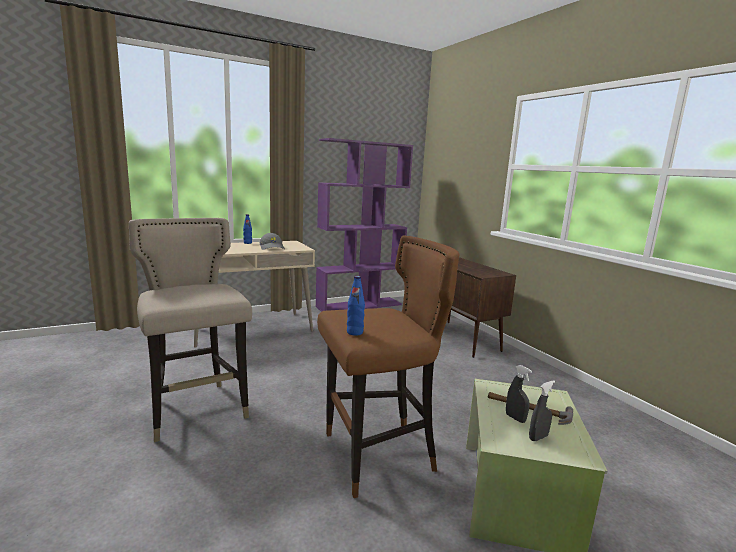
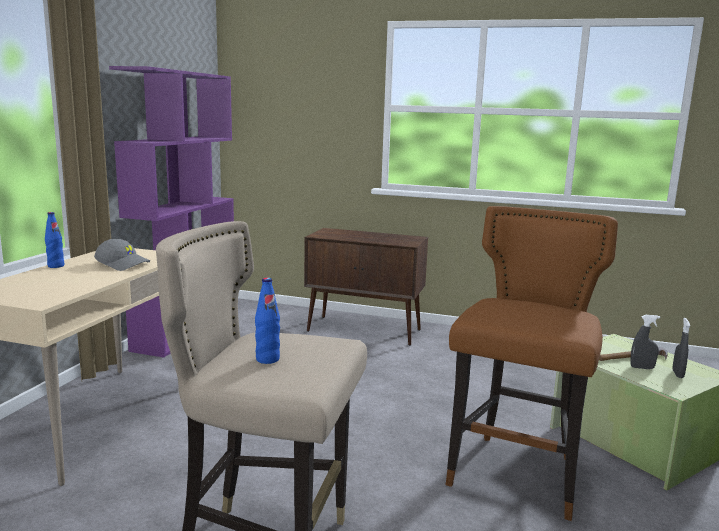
camera: 45 degrees left, 0 degrees up
blue bottle [347,276,365,336] -> blue bottle moved to [255,277,280,364]

